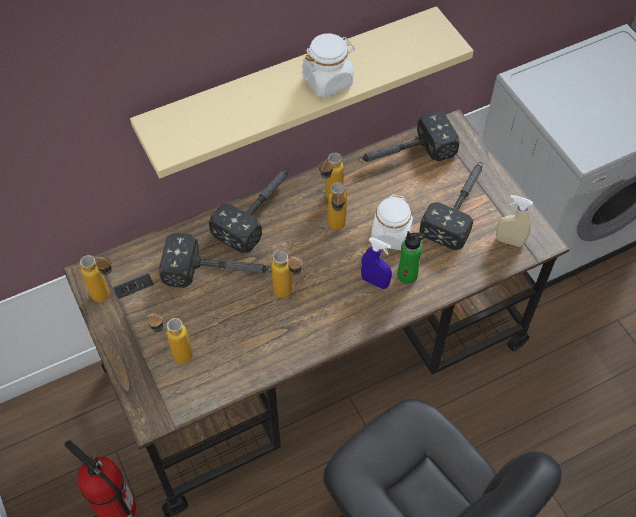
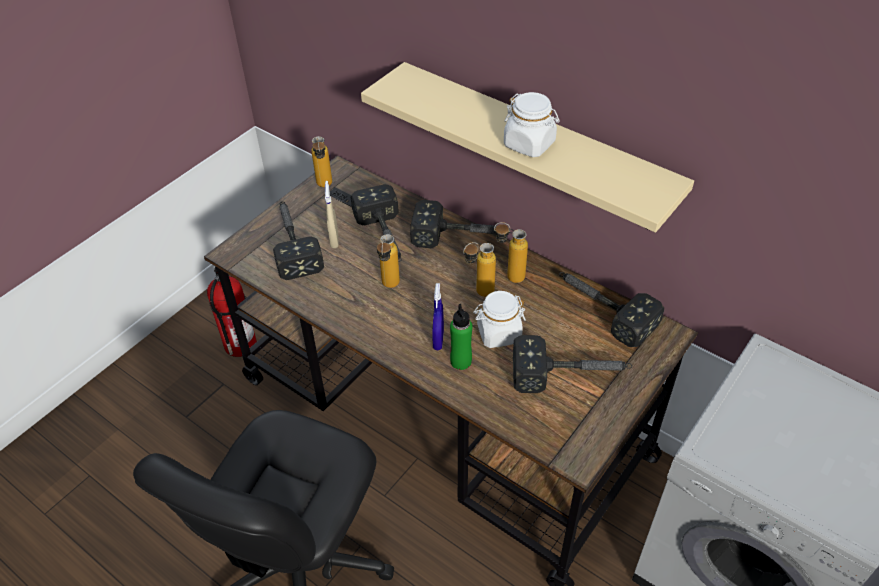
camera: 65 degrees right, 10 degrees down
bottle [146,313,193,364] -> hammer [273,202,324,280]
beige spray bottle [496,195,533,247] -> beige spray bottle moved to [325,181,339,248]

